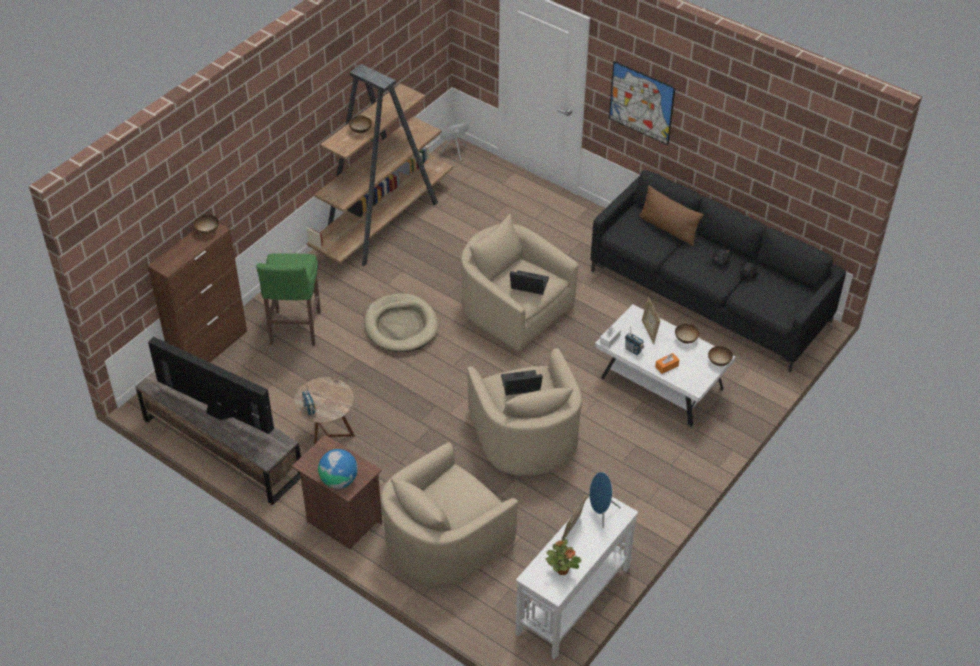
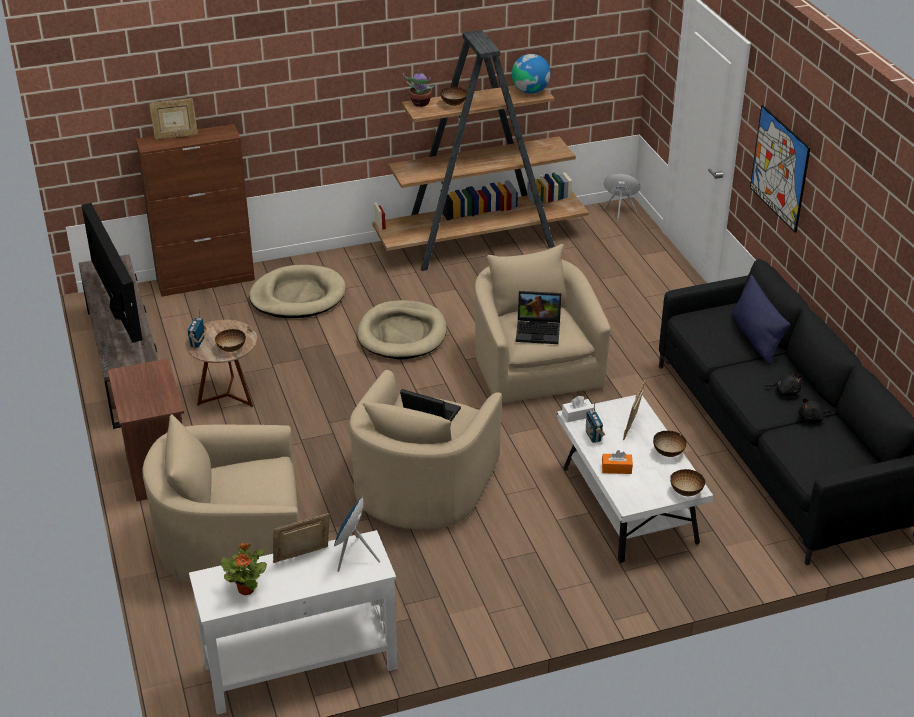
camera: 35 degrees right, 10 degrees down
bowl [194,214,219,234] -> bowl moved to [215,329,246,352]
green stool [256,253,321,346] -> beige dog bed [249,265,346,318]
globe [318,449,358,489] -> globe moved to [512,54,551,94]
laptop [510,270,549,295] -> laptop turned 135 degrees clockwise [516,291,562,344]
brown pillow [639,186,704,246] -> blue pillow [731,275,790,365]
none -> picture frame [149,98,198,139]
none -> potted plant [403,70,435,107]

